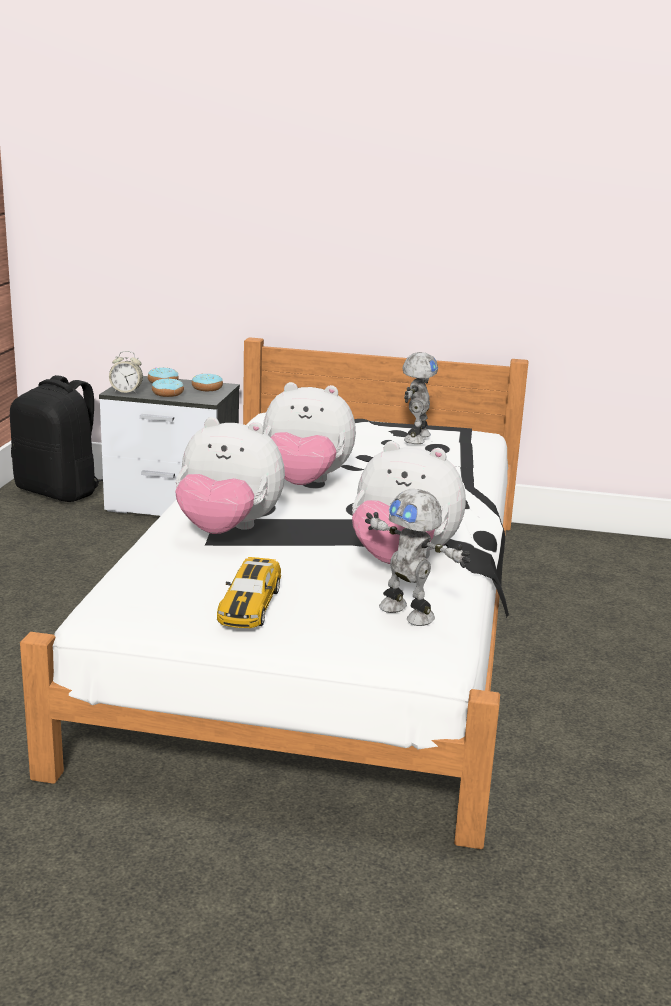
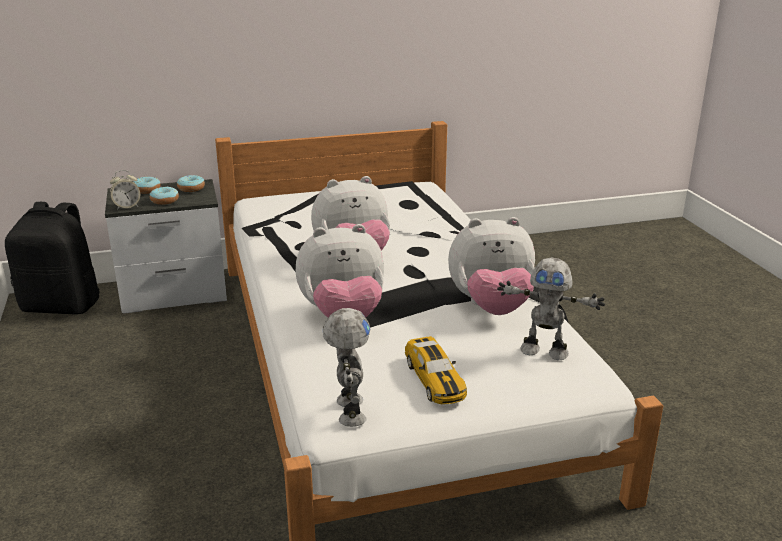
camera: 25 degrees left, 5 degrees up
toy robot [403,352,438,444] -> toy robot moved to [323,308,370,427]

